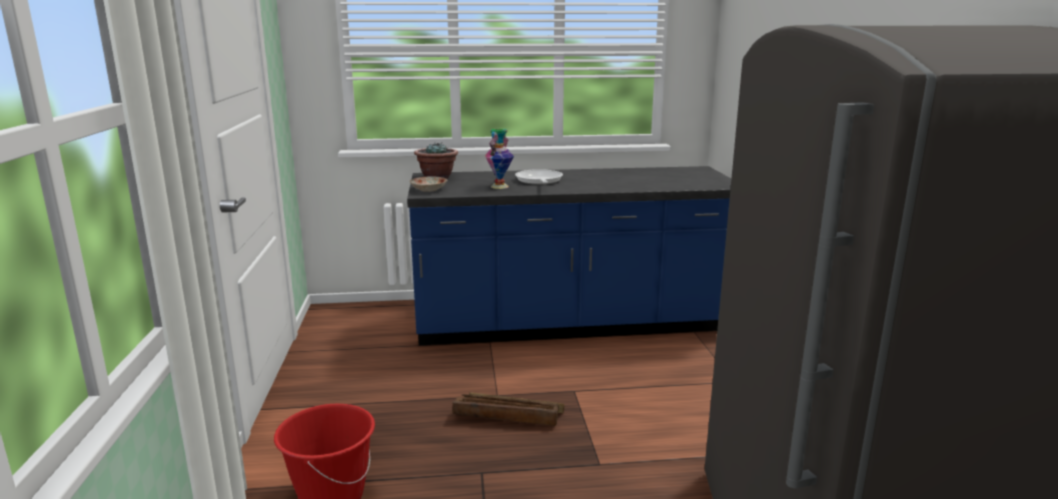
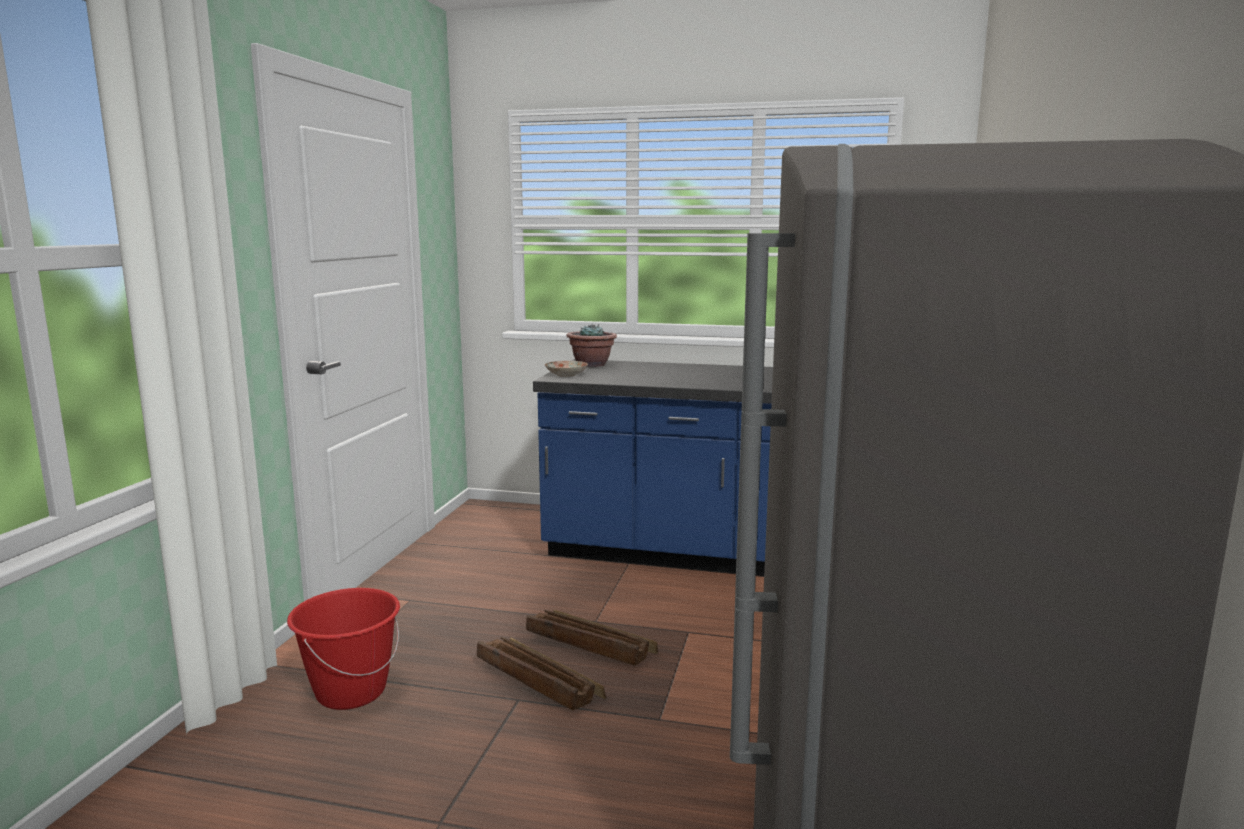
camera: 20 degrees right, 5 degrees down
vase [485,129,514,189] -> none
frying pan [515,169,563,185] -> none
none -> crate [477,637,606,710]

